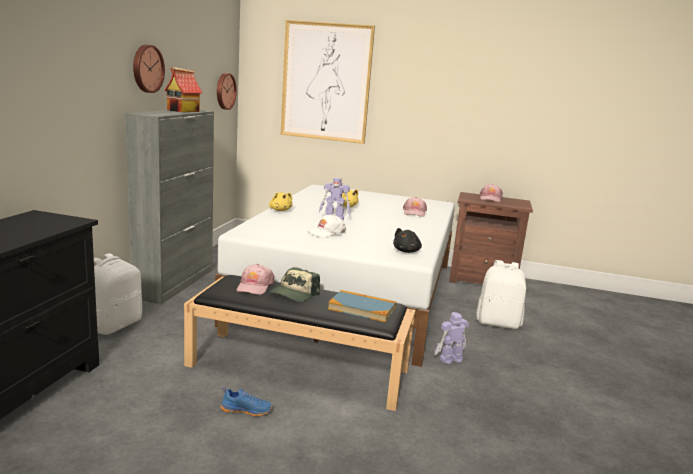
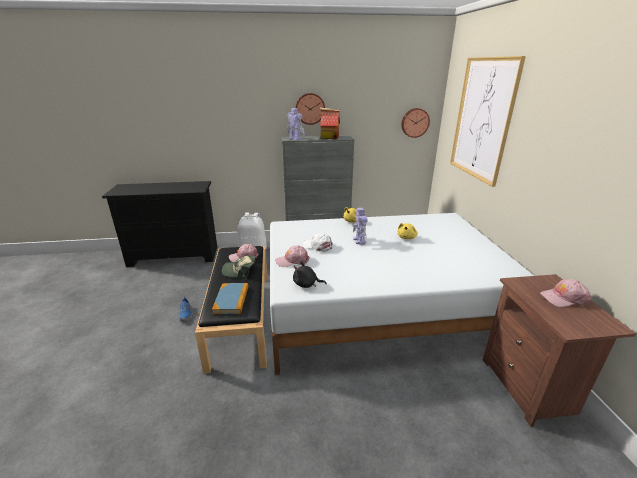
camera: 70 degrees right, 10 degrees up
pink cap [403,197,427,217] -> pink cap moved to [275,246,310,267]
toy robot [434,312,469,364] -> toy robot moved to [287,108,305,140]
white backpack [476,260,526,329] -> none

